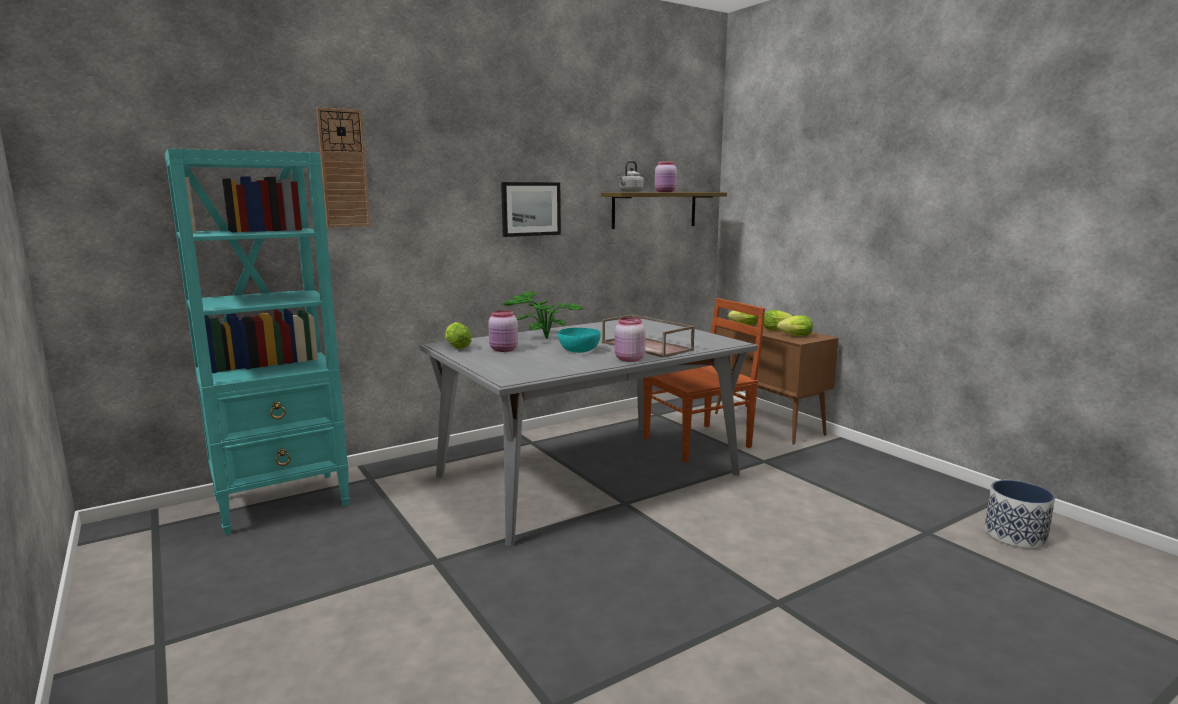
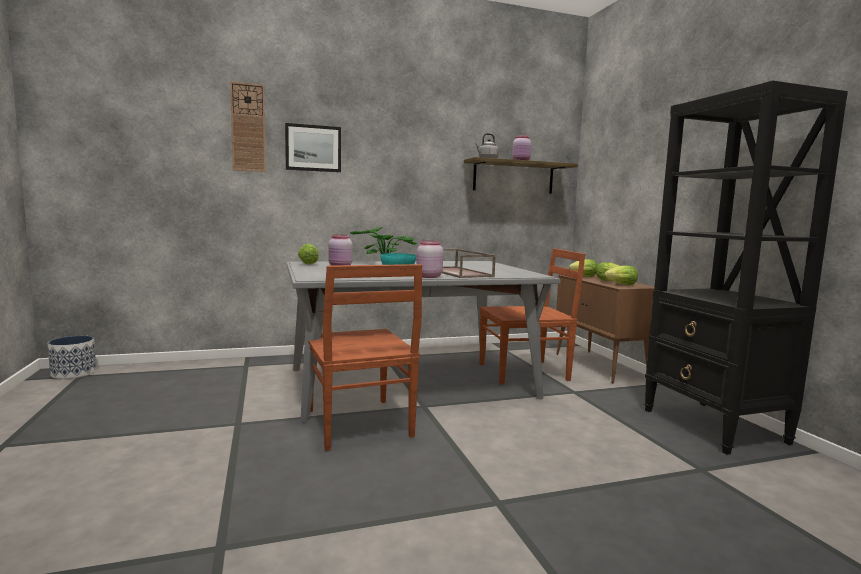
camera: 15 degrees right, 5 degrees down
turquoise bookcase [165,148,350,535] -> none
picture [501,182,561,237] -> picture moved to [285,123,341,172]
planter [985,480,1055,549] -> planter moved to [48,336,96,379]
none -> brown chair [304,264,422,451]
none -> black bookcase [644,81,848,455]

